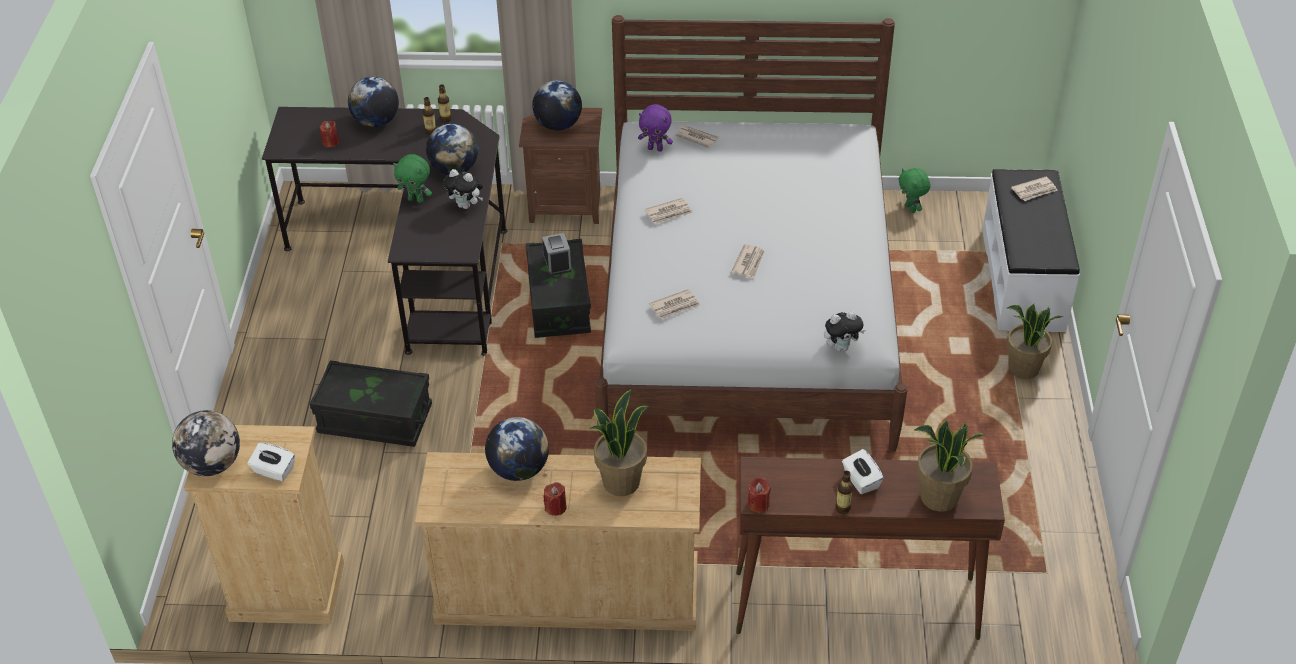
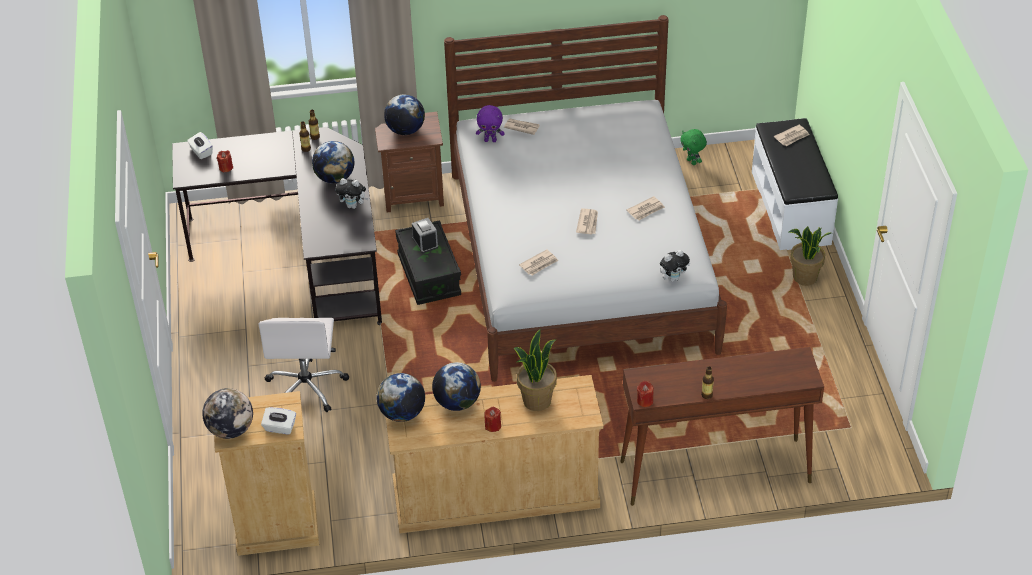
camera: 10 degrees left, 0 degrees up
black storage box [310,360,432,447] -> white office chair [258,318,349,412]
globe [348,77,399,127] -> globe moved to [376,373,425,422]
green plush toy [393,154,432,203] -> none
newspaper [644,198,693,224] -> newspaper moved to [626,196,665,221]
white tissue box [842,449,884,494] -> white tissue box moved to [187,132,213,159]
potted plant [914,420,985,512] -> none

